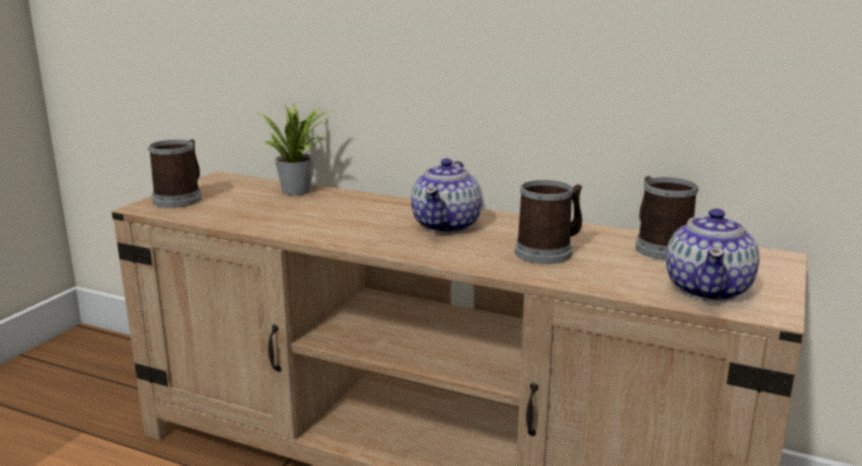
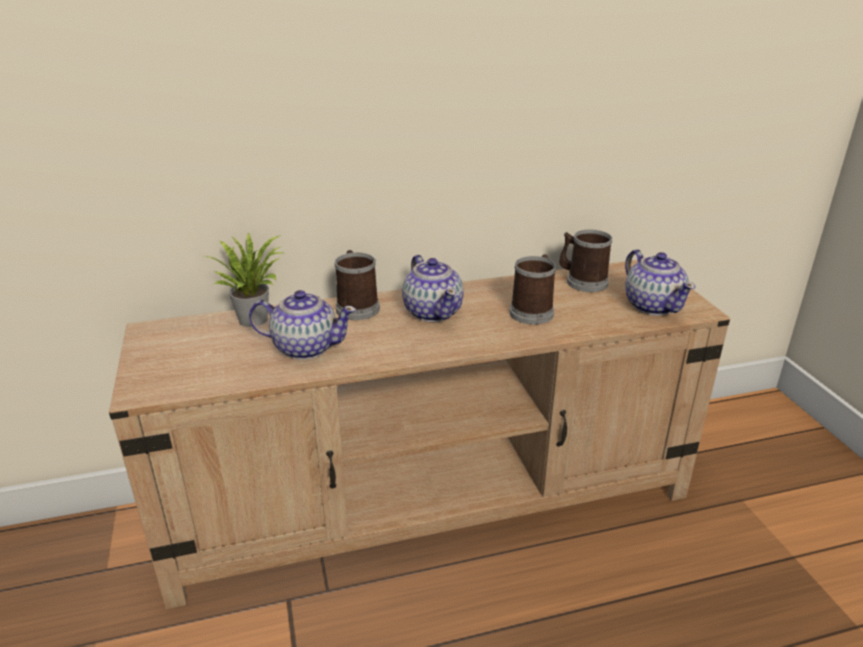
camera: 40 degrees left, 10 degrees up
mug [148,139,202,208] -> mug moved to [334,250,380,320]
none -> teapot [249,290,357,360]

